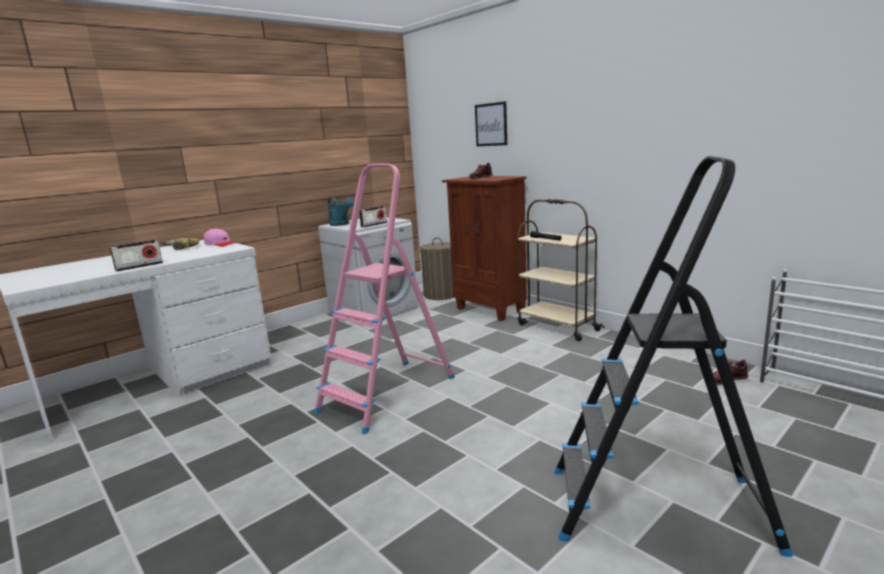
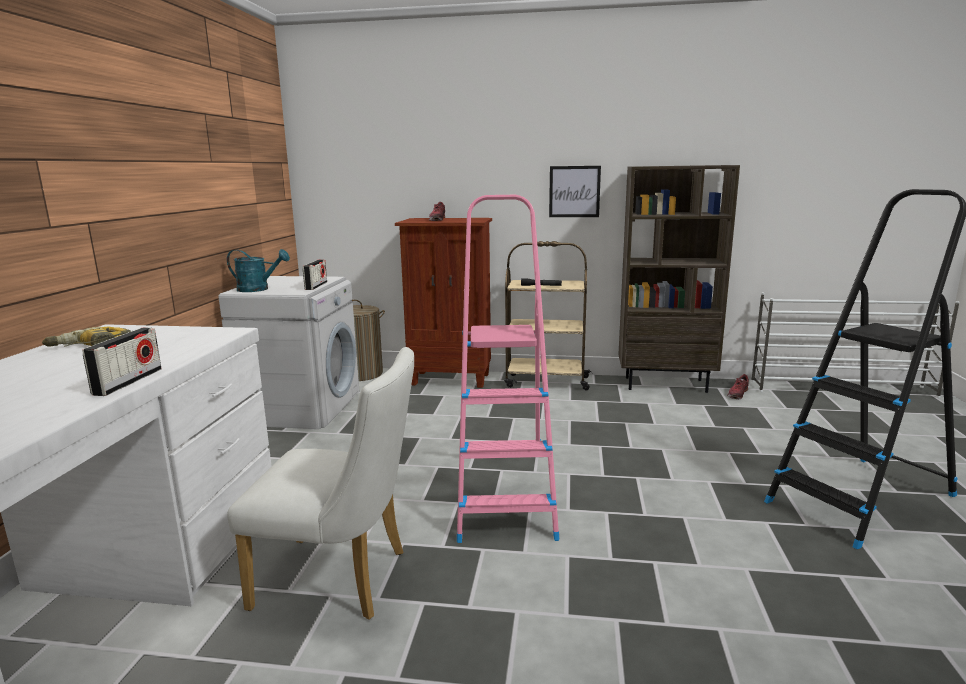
camera: 40 degrees left, 0 degrees up
pink cap [204,228,235,247] -> none
picture [475,101,507,146] -> picture moved to [549,166,601,217]
none -> white chair [227,347,414,620]
none -> brown bookcase [618,165,740,393]

